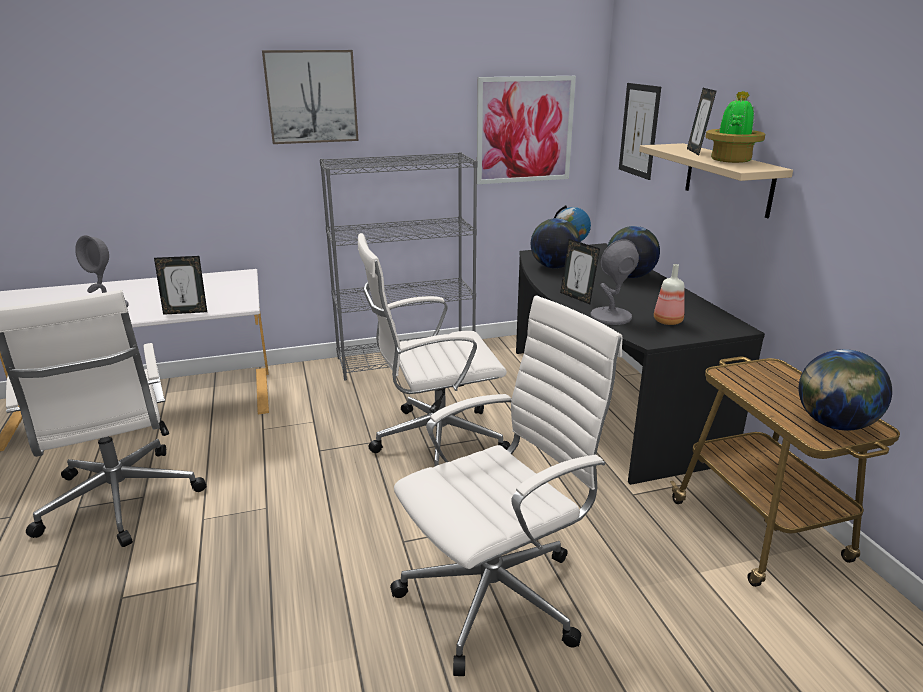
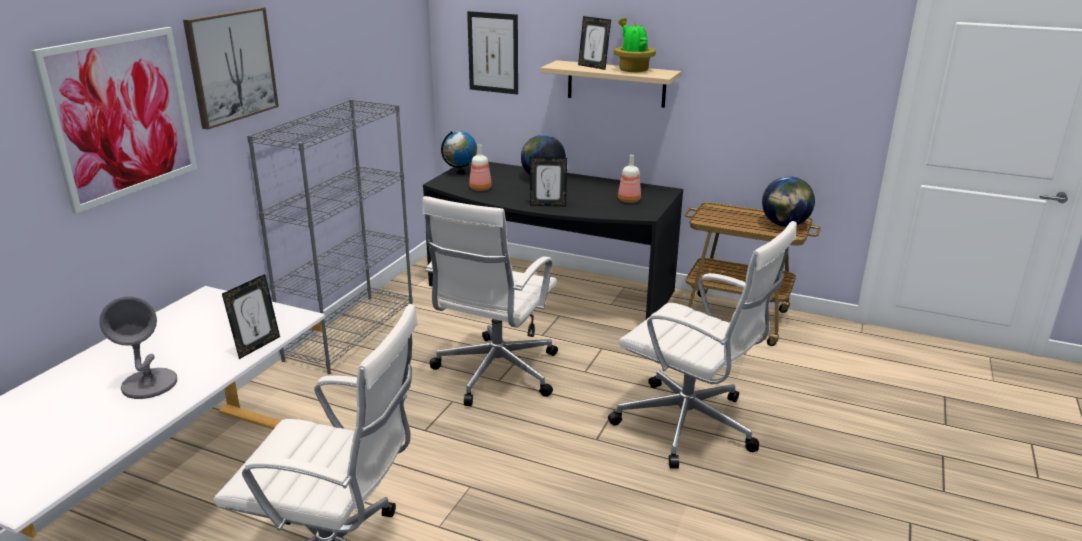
camera: 50 degrees left, 0 degrees up
white office chair [390,295,622,676] -> white office chair turned 120 degrees clockwise [608,221,797,469]
picture [477,76,576,184] -> picture moved to [31,27,197,214]
globe [531,218,581,268] -> bottle [469,144,492,191]
grey table lamp [590,239,639,325] -> none

